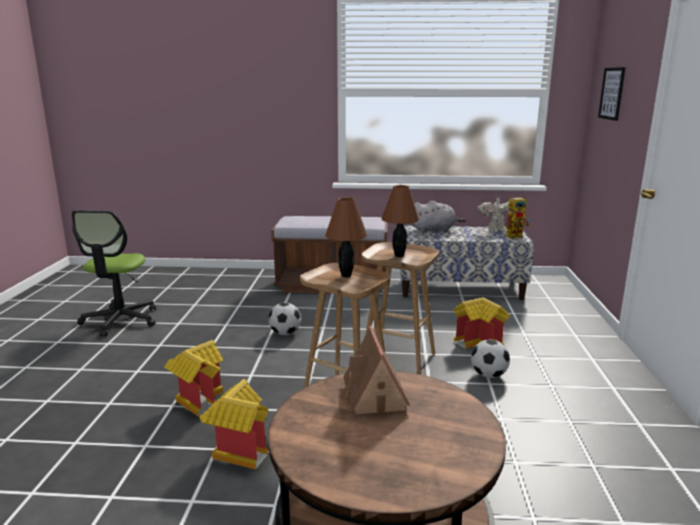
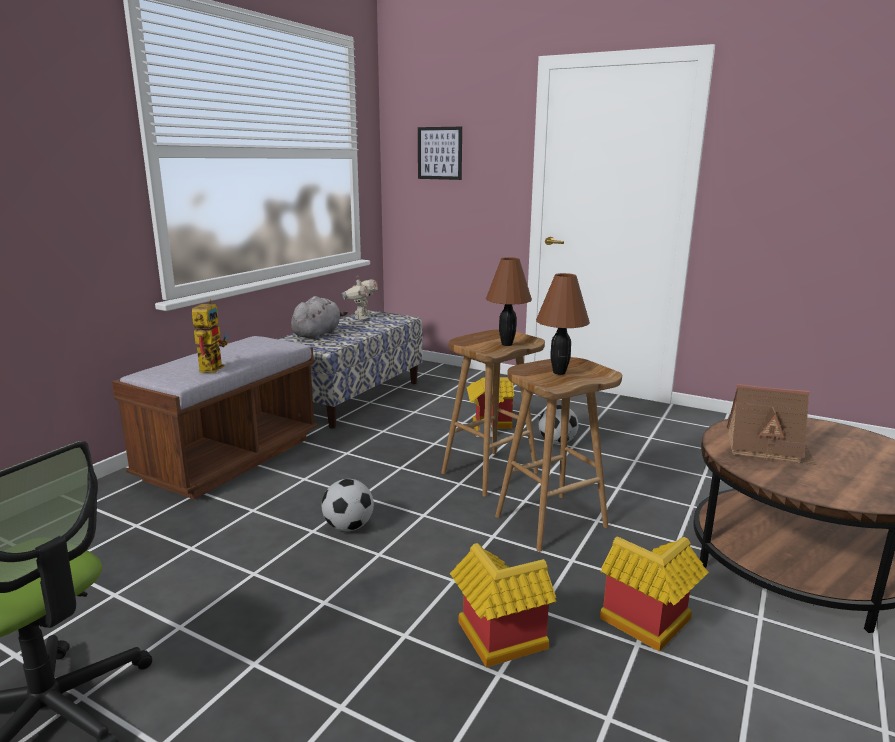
camera: 65 degrees left, 0 degrees up
toy robot [506,196,530,239] -> toy robot moved to [192,299,228,373]

